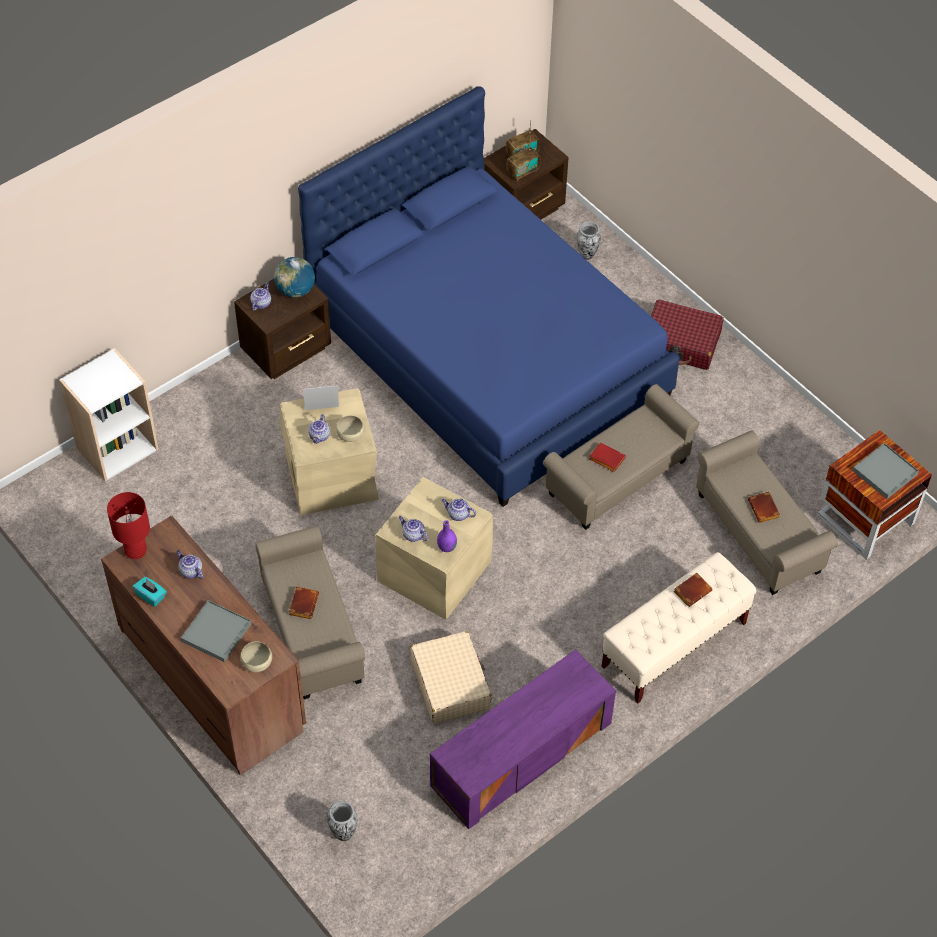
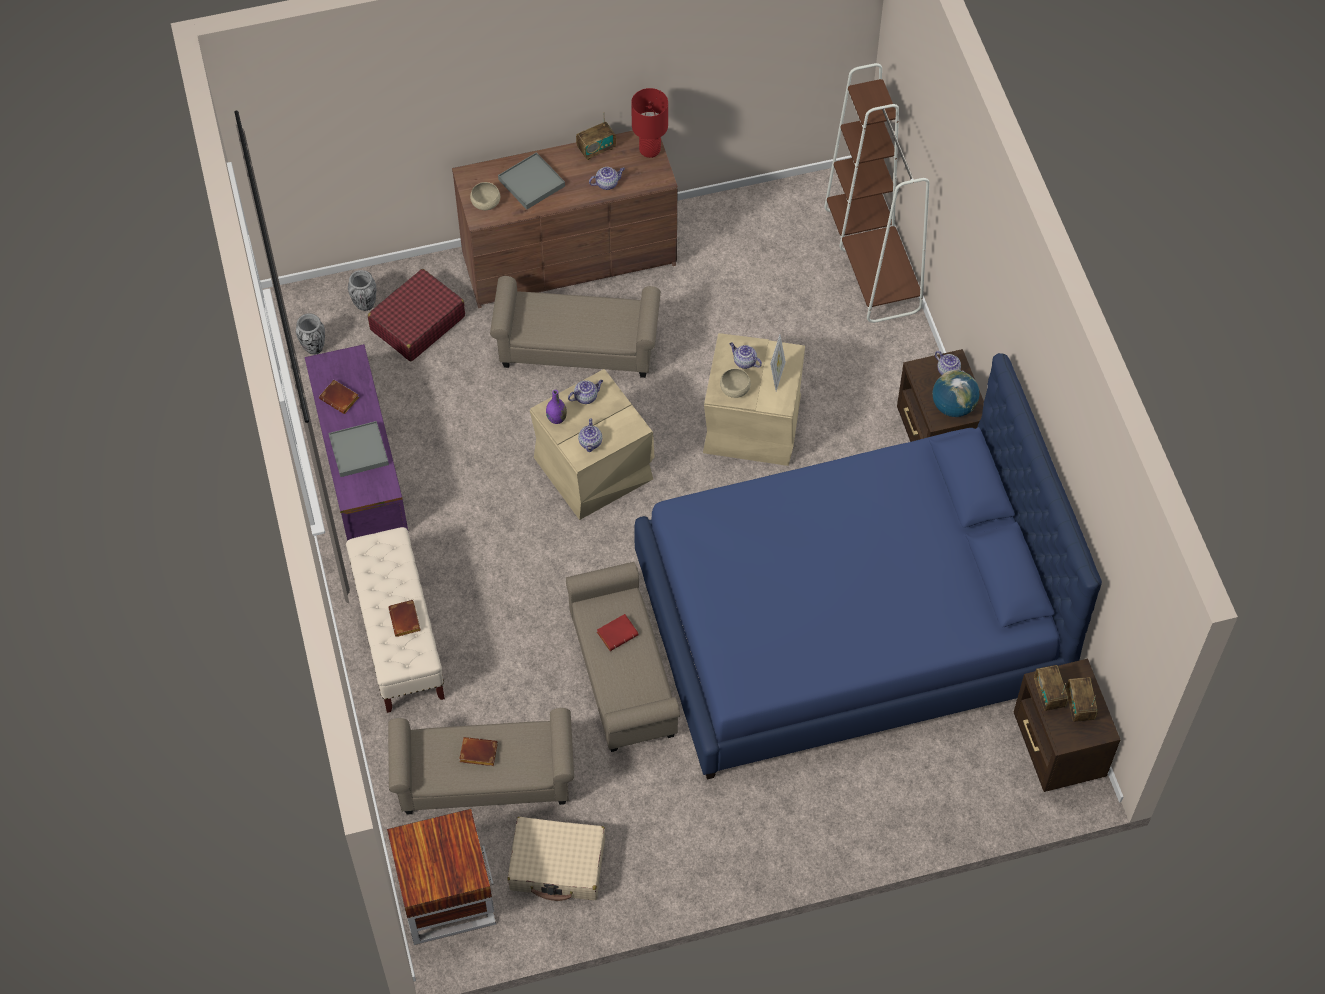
camera: 115 degrees right, 5 degrees up
white bookcase [59,348,159,482] -> brown clothes rack [824,63,930,323]
turquoise tissue box [133,577,167,607] -> radio [576,112,616,160]
brown book [289,587,319,619] -> brown book moved to [319,380,359,414]
beige suitcase [410,631,492,723] -> beige suitcase moved to [507,817,605,901]
teapot [442,498,476,521] -> teapot turned 135 degrees clockwise [578,418,602,452]
vase [577,221,601,260] -> vase moved to [296,313,325,355]
red suitcase [651,299,724,370] -> red suitcase moved to [368,269,465,361]
grey tray [853,443,919,499] -> grey tray moved to [329,421,389,477]

